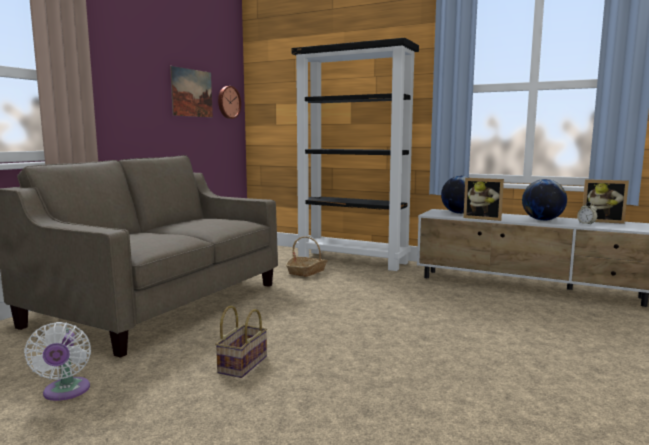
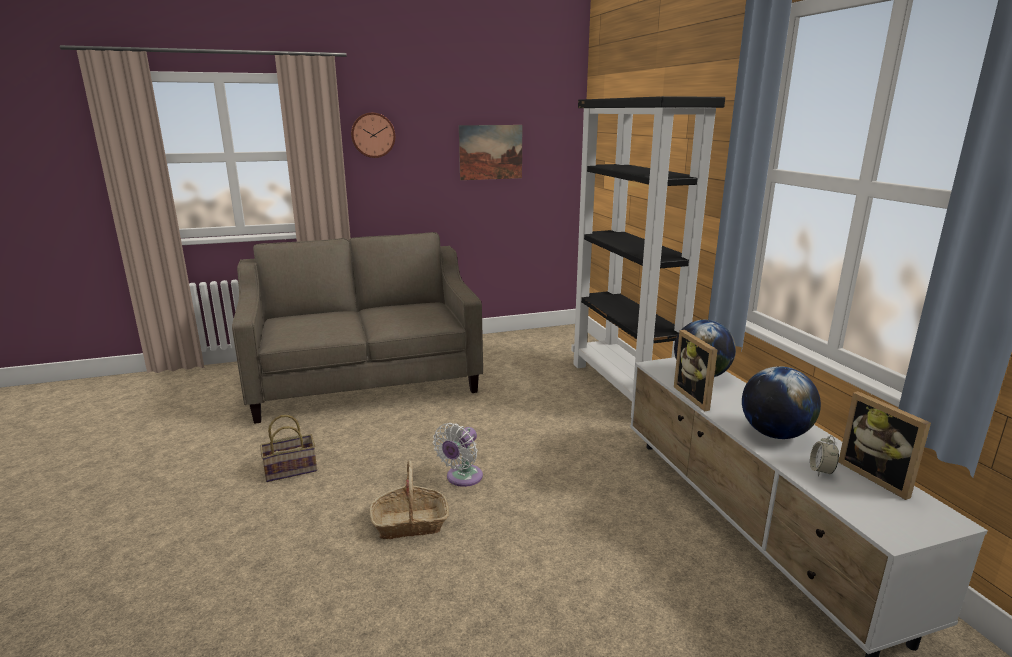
camera: 45 degrees right, 10 degrees up
white fan [24,322,91,401] -> white fan moved to [433,423,483,487]
wall clock [218,86,241,119] -> wall clock moved to [351,113,395,158]
basket [285,236,328,277] -> basket moved to [370,461,449,539]

